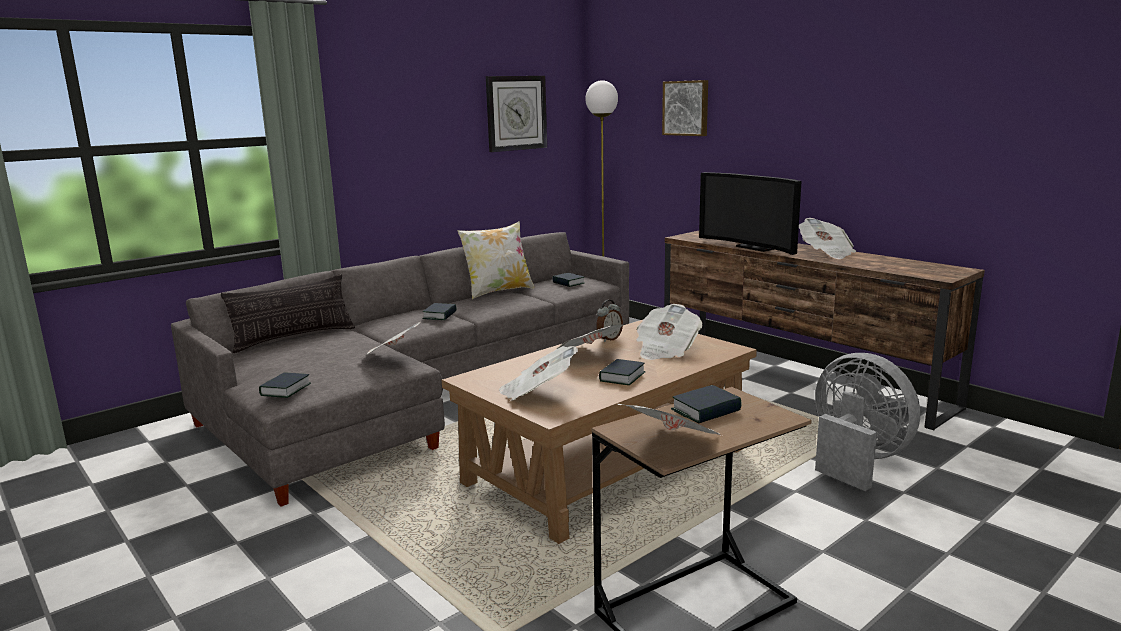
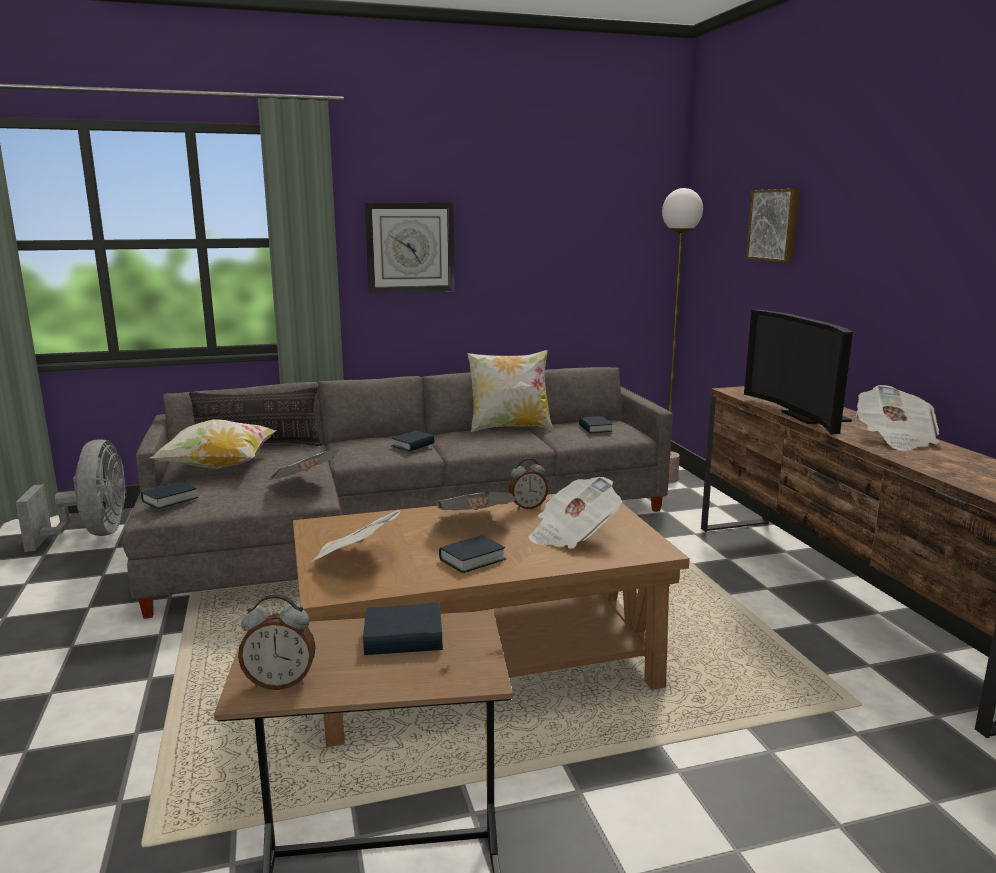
camera: 25 degrees right, 0 degrees up
wall clock [486,76,547,152] -> wall clock moved to [365,202,455,294]
newspaper [617,404,722,436] -> alarm clock [238,594,316,690]
grey fan [815,353,920,491] -> grey fan moved to [16,439,127,552]
none -> pillow [150,420,277,469]

